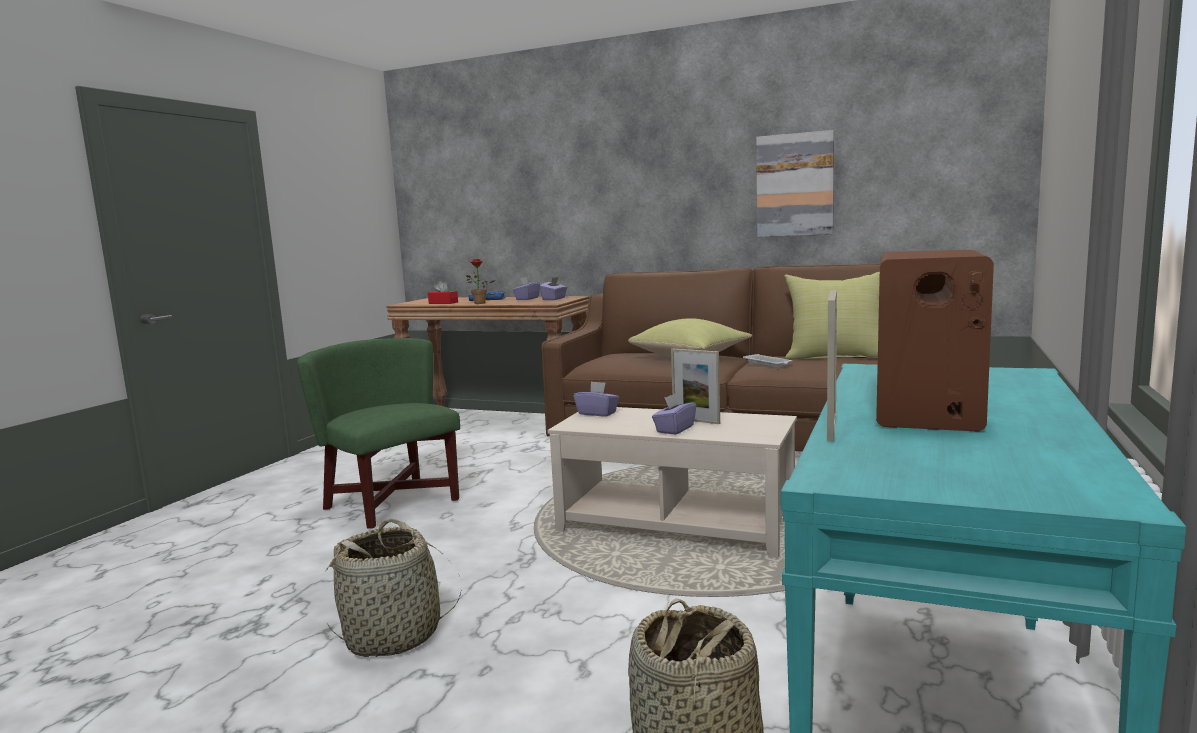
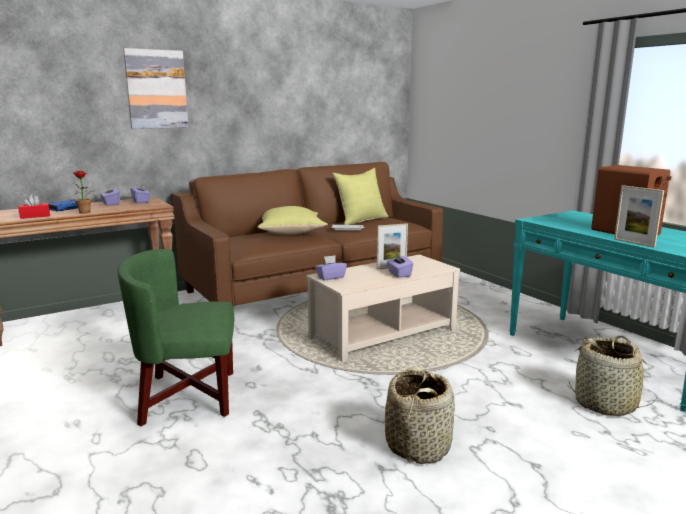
camera: 55 degrees left, 5 degrees up
picture [756,130,834,237] -> picture moved to [123,48,188,129]

